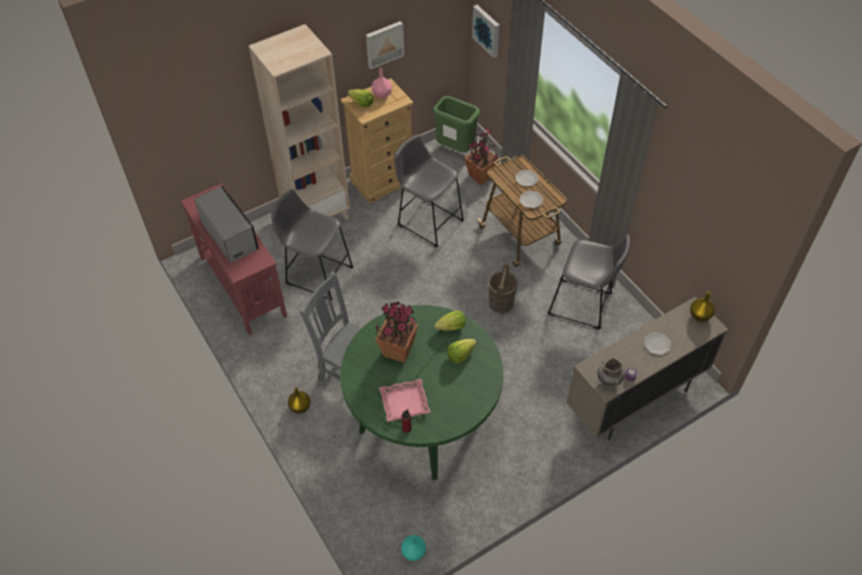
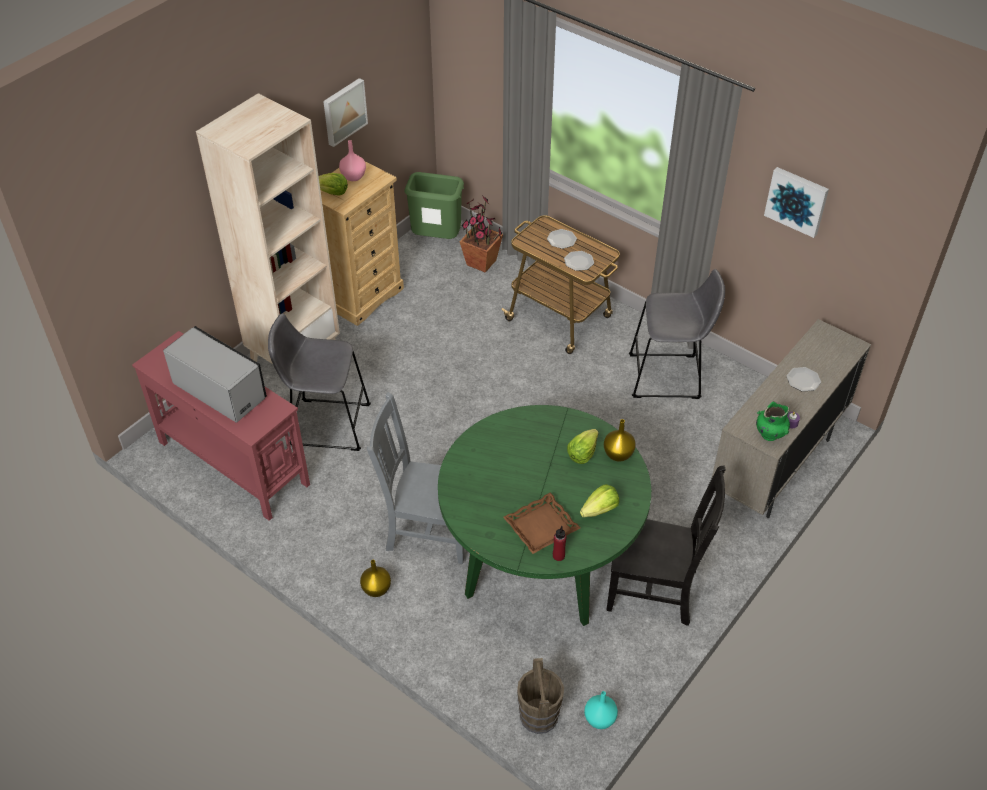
camera: 20 degrees left, 5 degrees down
potted plant [375,301,418,363] -> none
pink tray [379,379,431,422] -> brown tray [503,492,581,554]
grey stool [394,135,464,247] -> none
lettuce [434,310,466,331] -> lettuce moved to [580,484,619,517]
picture [472,5,499,58] -> picture moved to [764,167,829,238]
brown bucket [488,264,518,314] -> brown bucket moved to [517,658,564,734]
grey vase [597,357,624,387] -> green vase [756,401,790,441]
yellow vase [690,291,715,322] -> yellow vase moved to [604,419,636,462]
none -> black chair [606,465,726,626]

